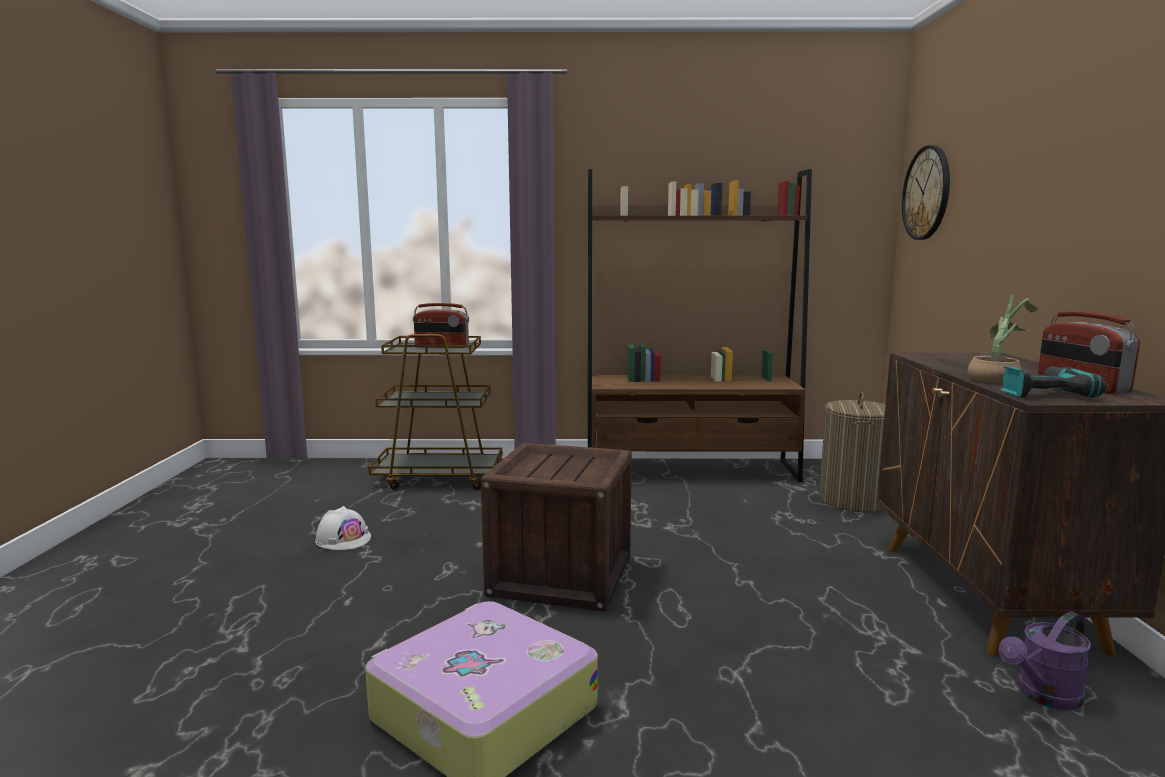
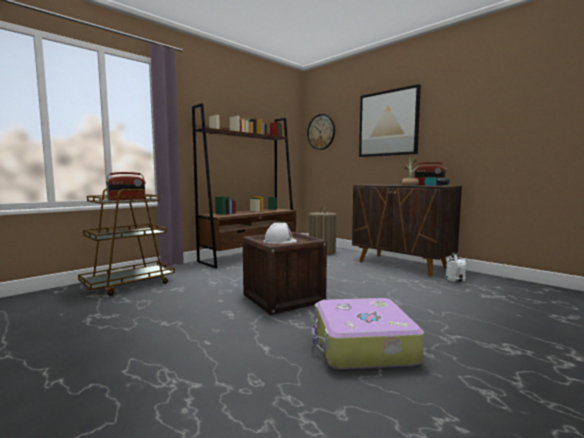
camera: 45 degrees left, 5 degrees down
white hard hat [315,506,371,550] -> white hard hat moved to [263,223,297,244]
purple watering can [999,612,1091,710] -> white watering can [446,253,466,282]
none -> picture [359,84,421,157]

